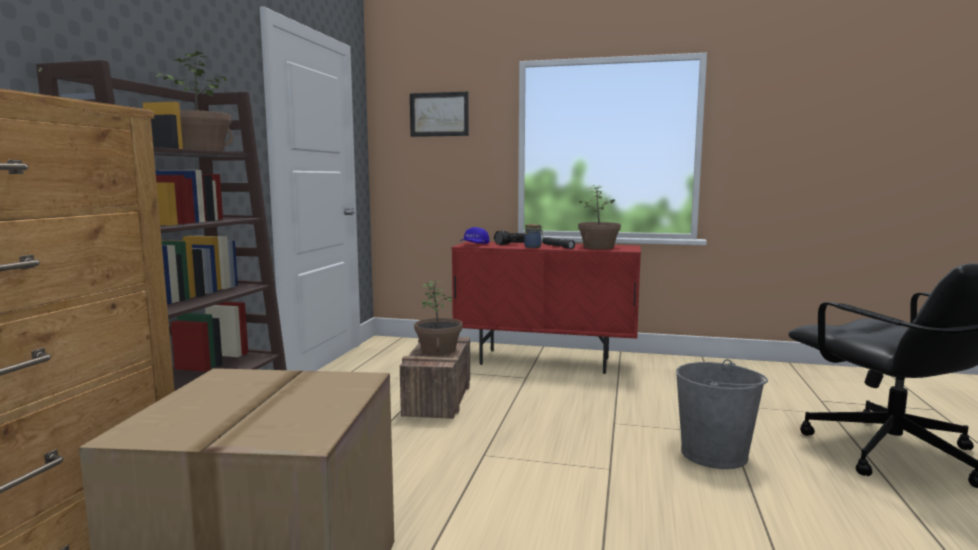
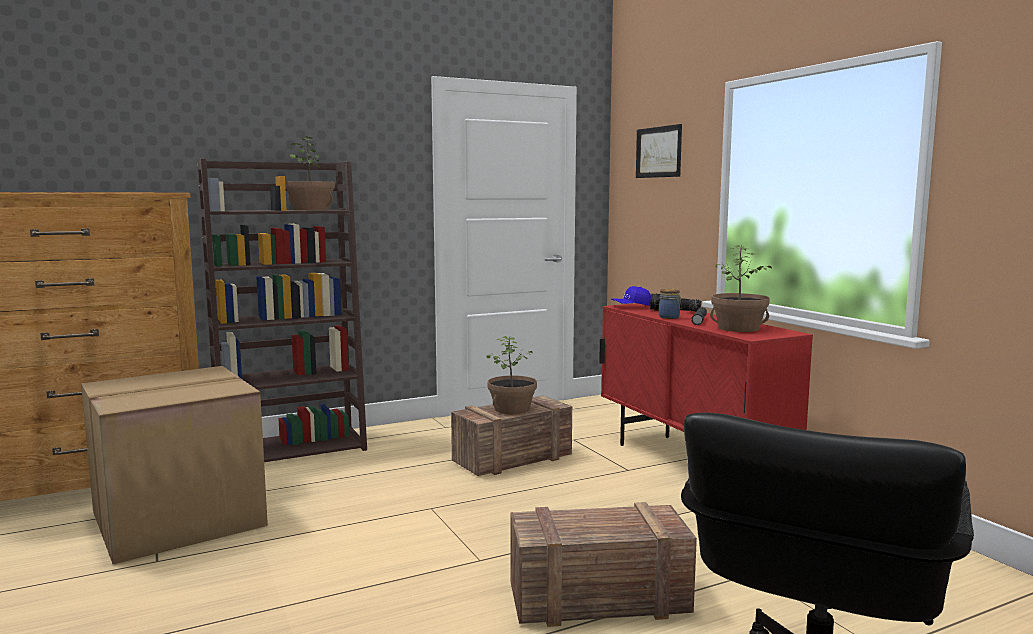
camera: 50 degrees right, 0 degrees up
grey bucket [676,359,768,469] -> crate [510,502,697,627]

